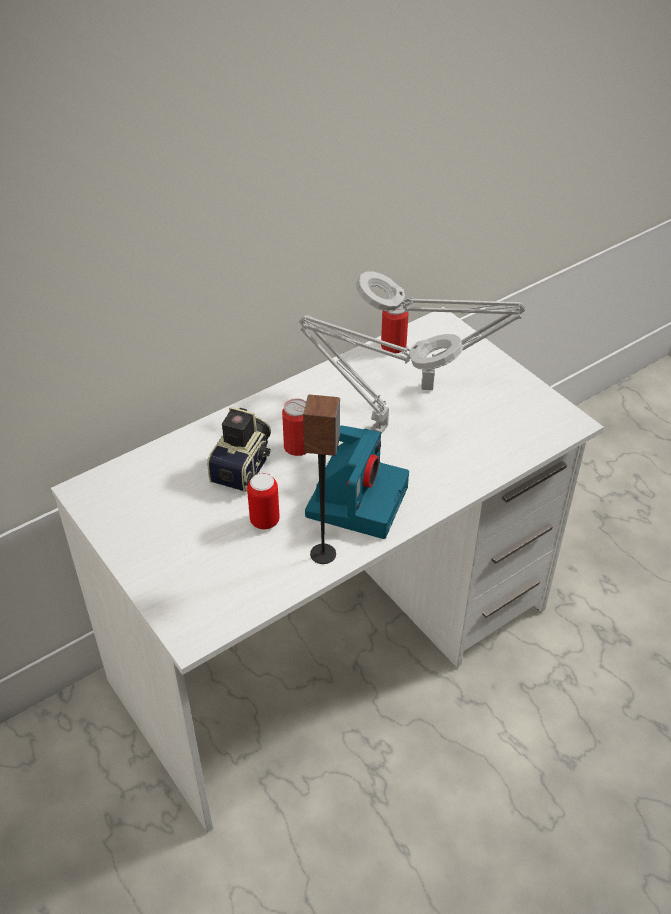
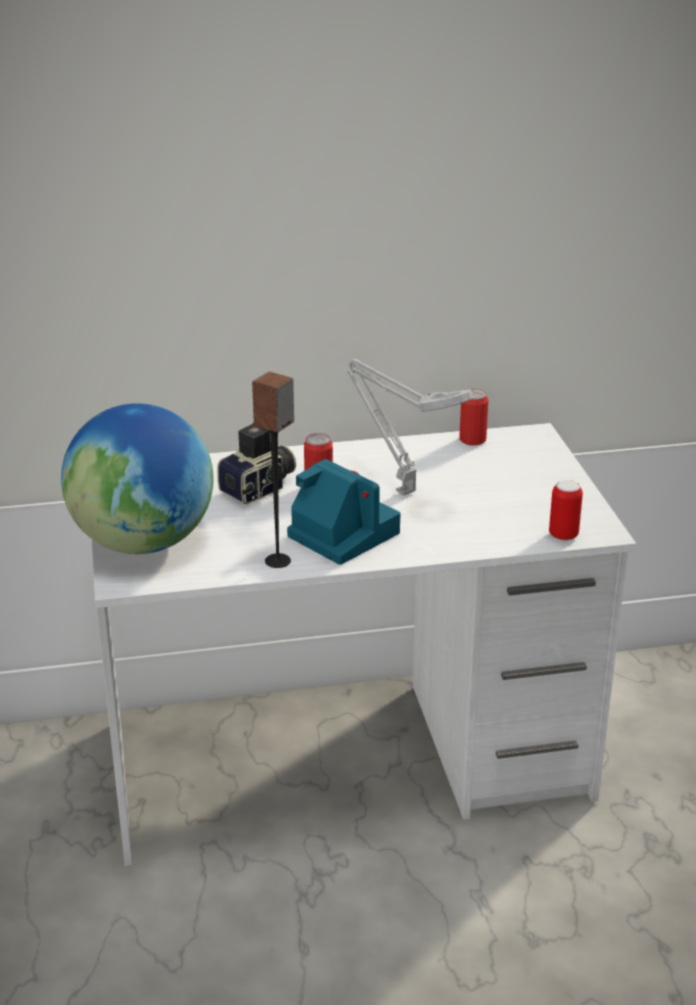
camera: 25 degrees right, 15 degrees down
can [247,473,280,529] -> can moved to [549,480,583,541]
camera [305,425,409,539] -> camera turned 90 degrees counterclockwise [287,459,400,565]
grey table lamp [356,272,525,390] -> none
none -> globe [61,403,213,554]

